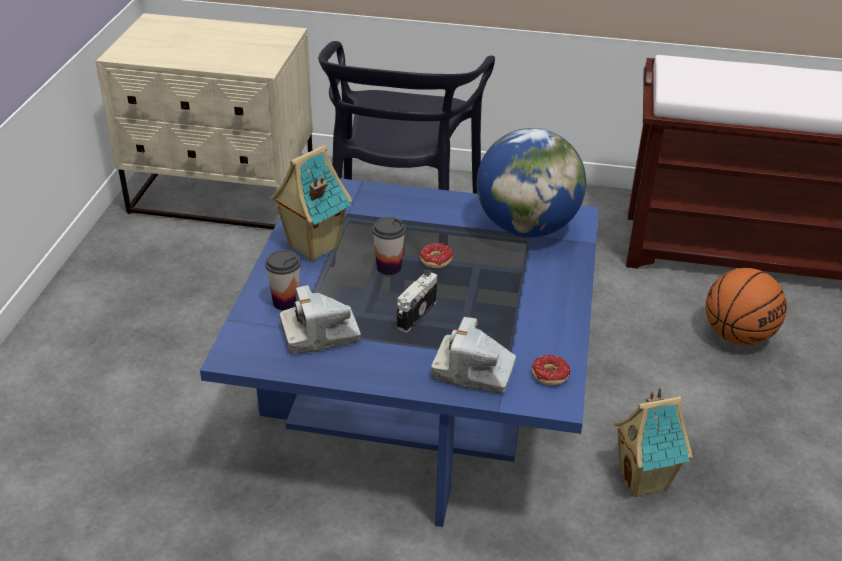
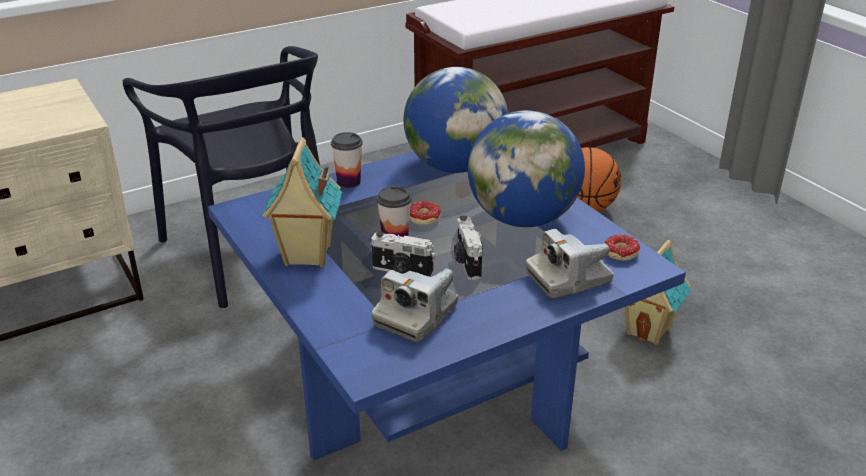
camera: 40 degrees left, 5 degrees down
cup [265,250,301,311] -> cup moved to [331,132,363,188]
none -> camera [370,231,435,277]
none -> globe [468,110,585,227]

